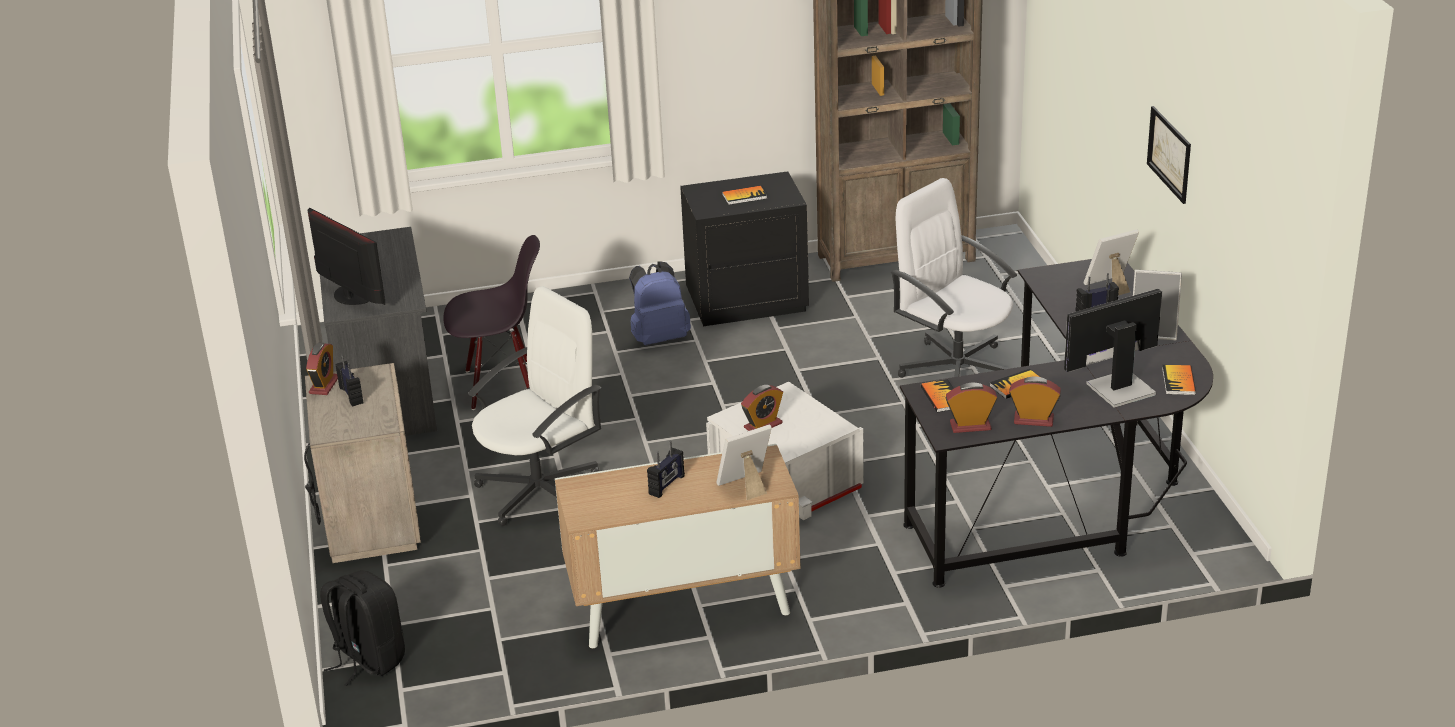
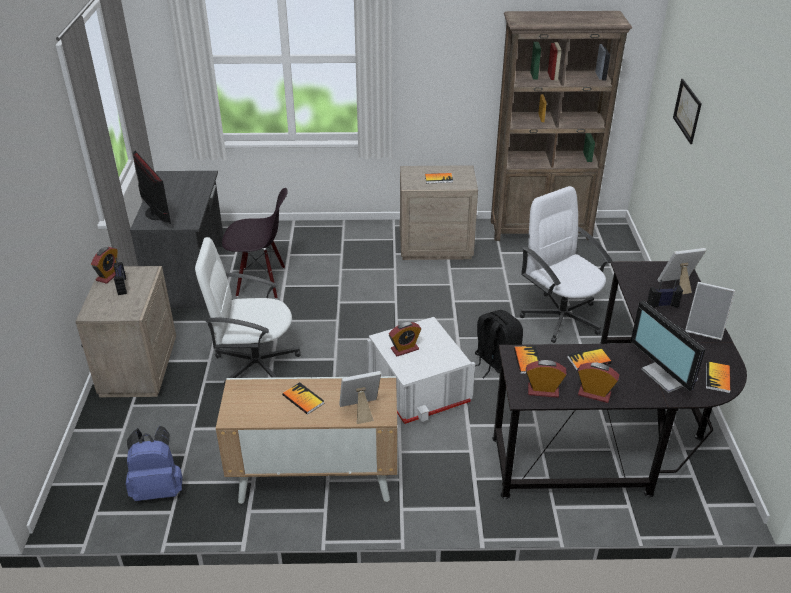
camera: 10 degrees right, 5 degrees up
black backpack [320,570,405,686] -> black backpack moved to [475,310,523,378]
white office chair [468,286,601,526] -> white office chair turned 150 degrees counterclockwise [195,237,301,387]
blue backpack [629,261,691,346] -> blue backpack moved to [125,426,183,501]
radio [647,441,685,498] -> book [282,382,325,415]
black nightstand [680,171,809,326] -> beige nightstand [400,165,478,260]
monitor [1064,289,1162,408] -> monitor turned 105 degrees counterclockwise [631,300,706,393]
picture [1147,106,1191,204] -> picture moved to [673,79,702,144]

